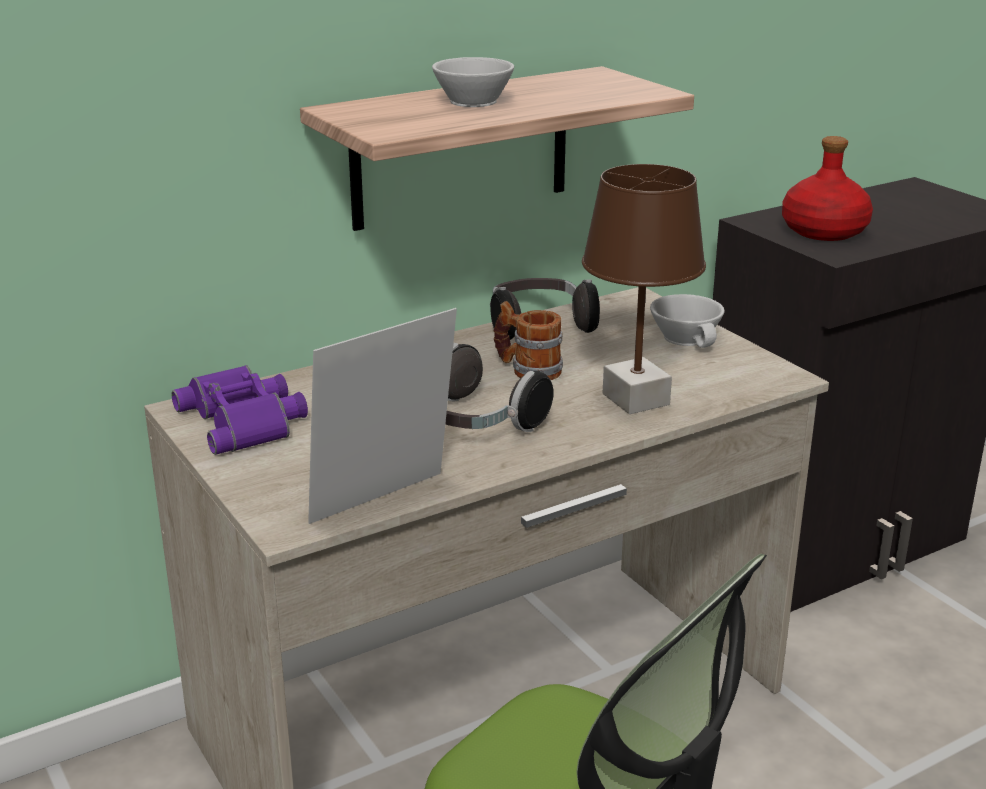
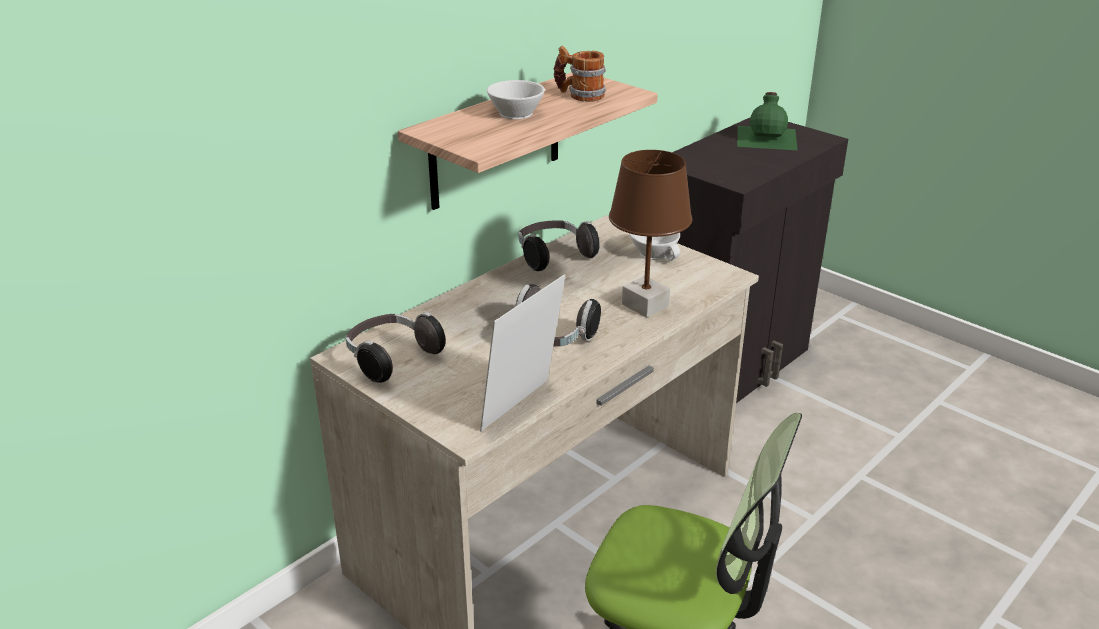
camera: 15 degrees left, 5 degrees up
purple binoculars [172,365,308,455] -> headphones [346,312,446,383]
mug [494,301,563,380] -> mug moved to [554,46,606,102]
red bottle [782,136,873,241] -> none
none -> green bottle [737,92,798,150]

